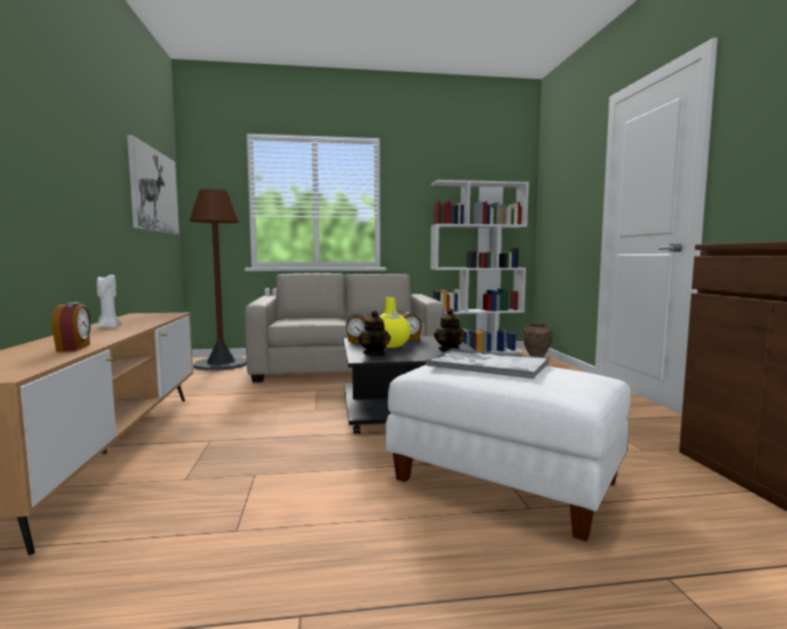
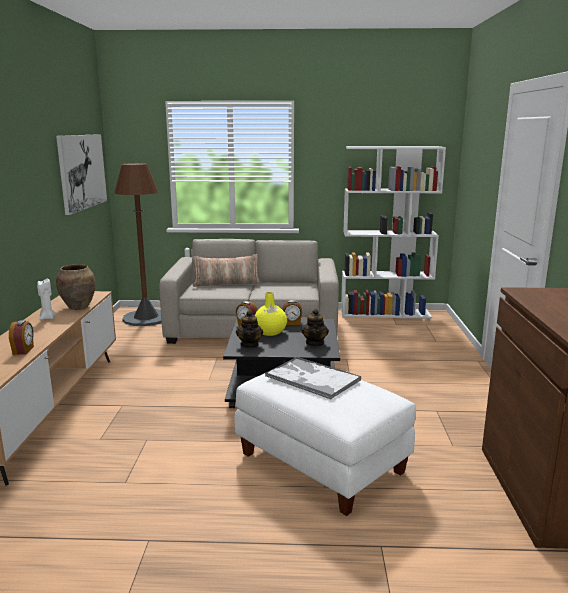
camera: 10 degrees right, 10 degrees up
brown vase [523,324,552,357] -> brown vase moved to [56,264,95,310]
none -> pillow [192,254,261,287]

